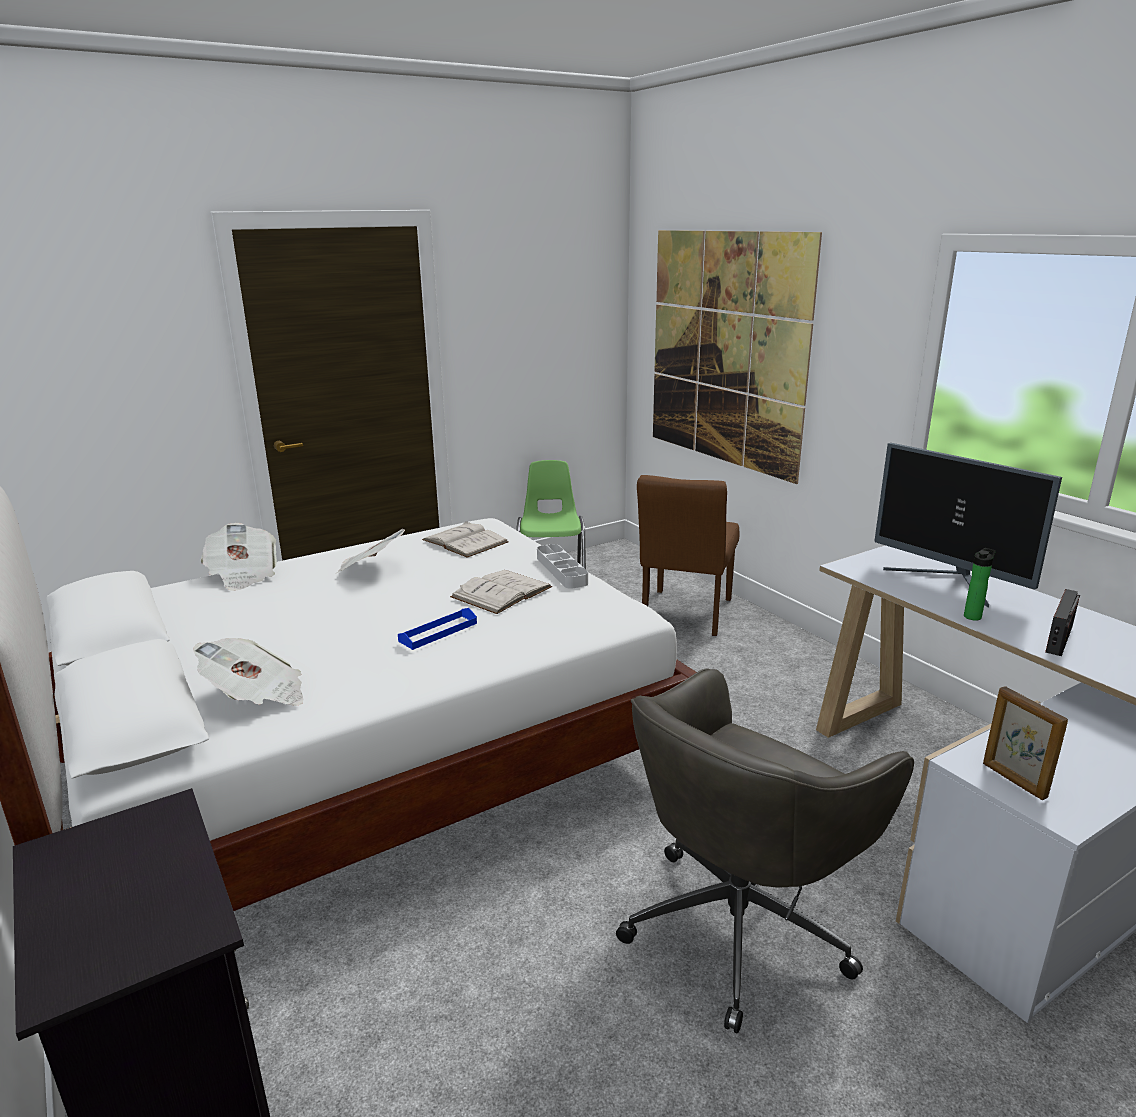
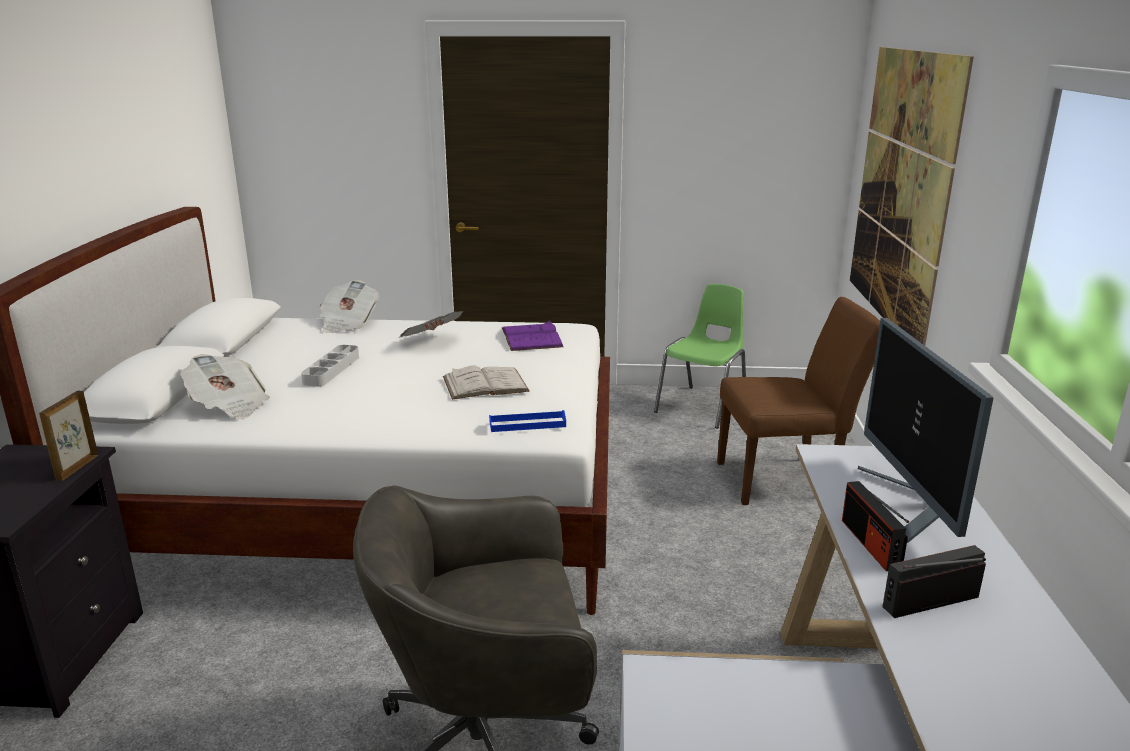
camera: 35 degrees right, 0 degrees up
blue tray [398,608,477,650] -> blue tray moved to [489,410,566,432]
white book [422,521,509,558] -> purple book [502,321,564,351]
grey tray [537,544,588,589] -> grey tray moved to [301,345,359,387]
brown chair [637,475,739,636] -> brown chair turned 150 degrees counterclockwise [717,297,880,505]
bottle [964,548,996,621] -> radio [842,481,909,571]
picture frame [983,686,1068,800] -> picture frame moved to [39,391,98,481]

